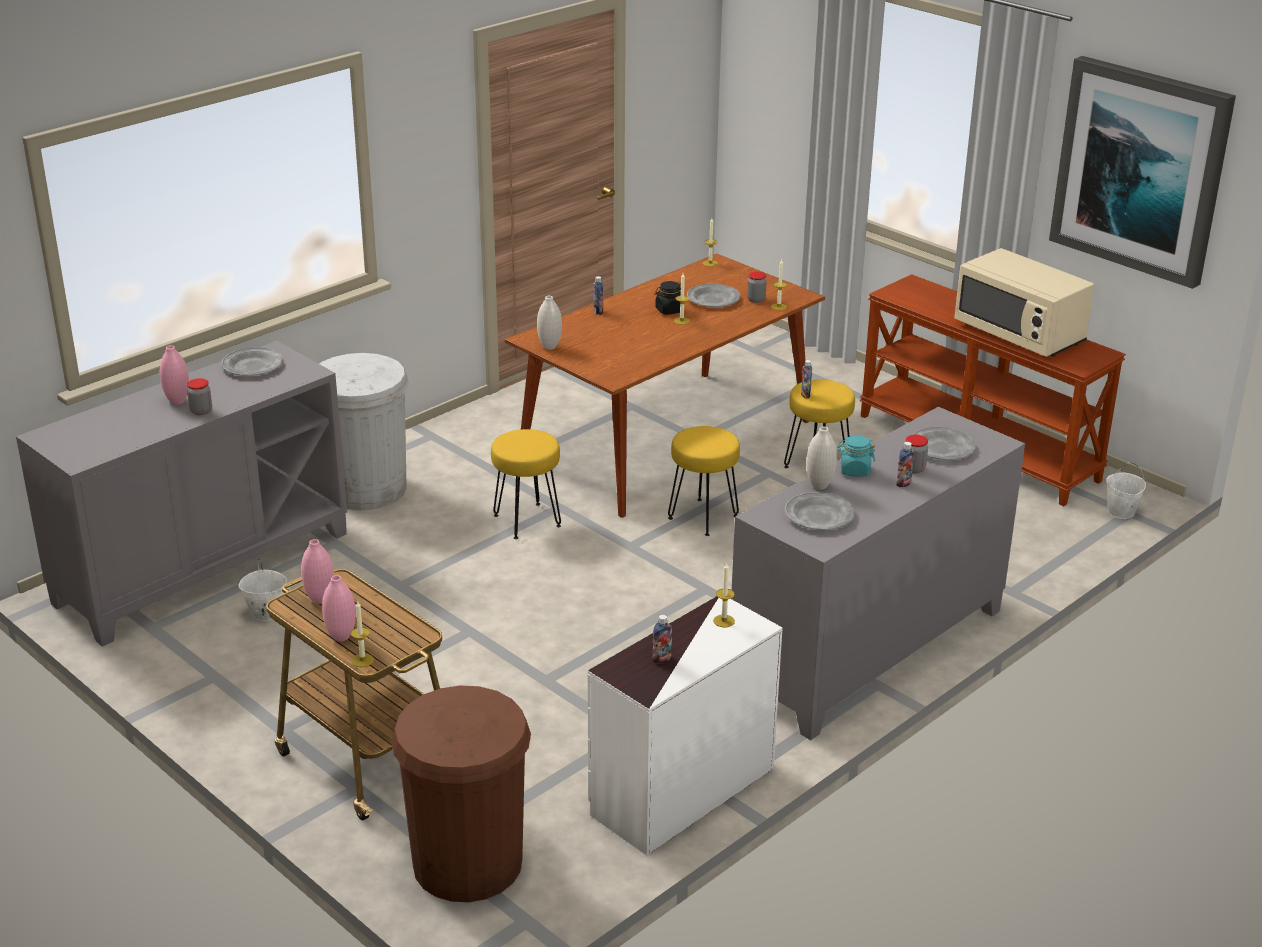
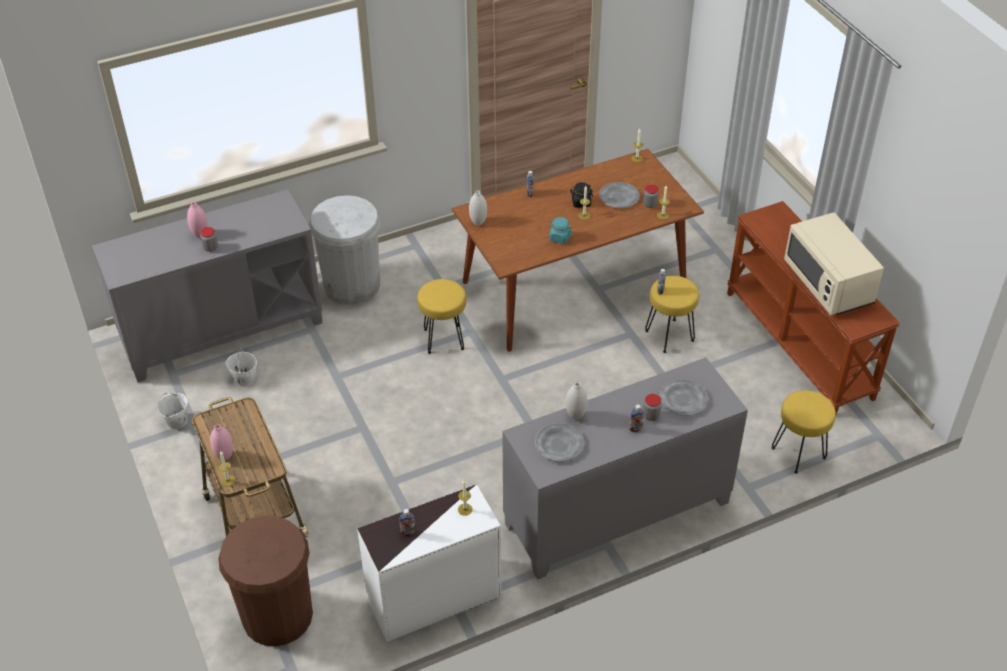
camera: 20 degrees right, 15 degrees up
grey plate [221,347,283,376] -> none
pink vase [301,539,334,604] -> none
yellow stool [668,426,740,536] -> yellow stool moved to [772,390,836,474]
turquoise jar [837,435,875,476] -> turquoise jar moved to [549,217,572,244]
picture [1049,56,1236,289] -> none
white bucket [1106,462,1146,519] -> white bucket moved to [157,392,188,429]

